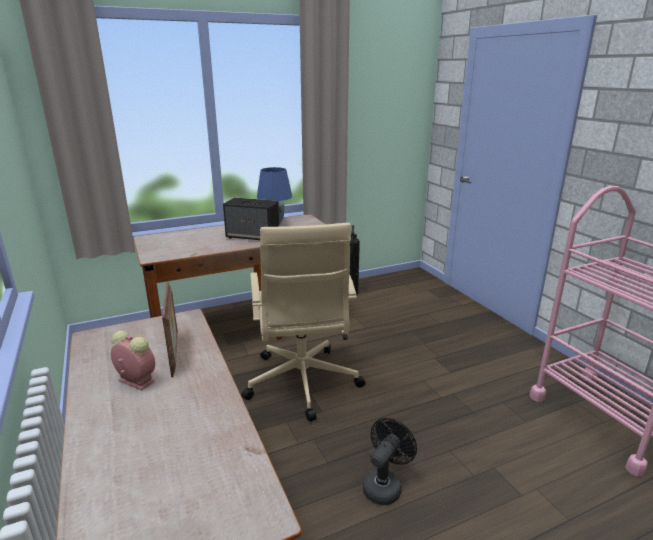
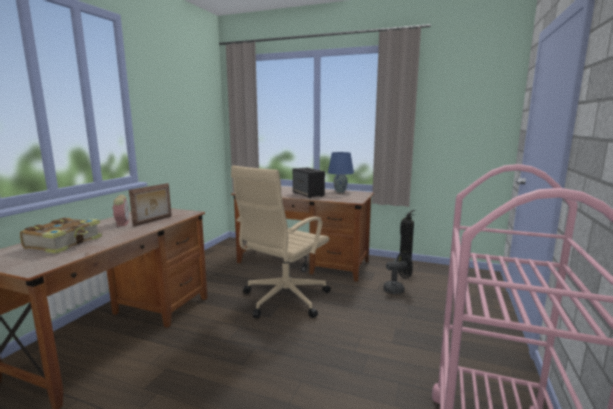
camera: 45 degrees right, 10 degrees down
black fan [363,418,417,505] -> black fan moved to [383,252,413,294]
none -> book [20,218,102,254]

